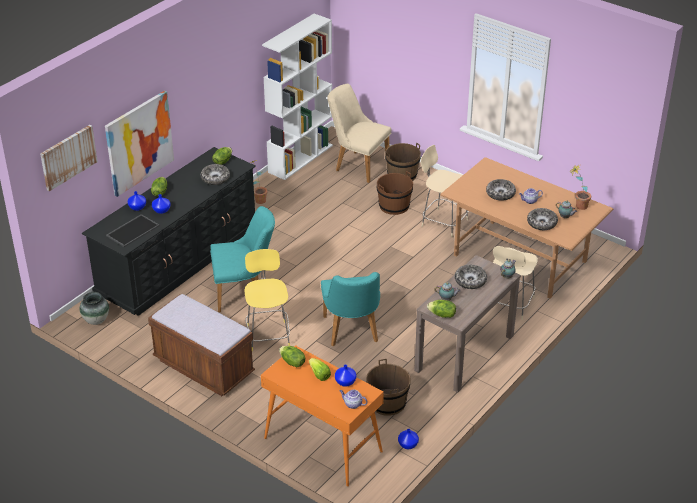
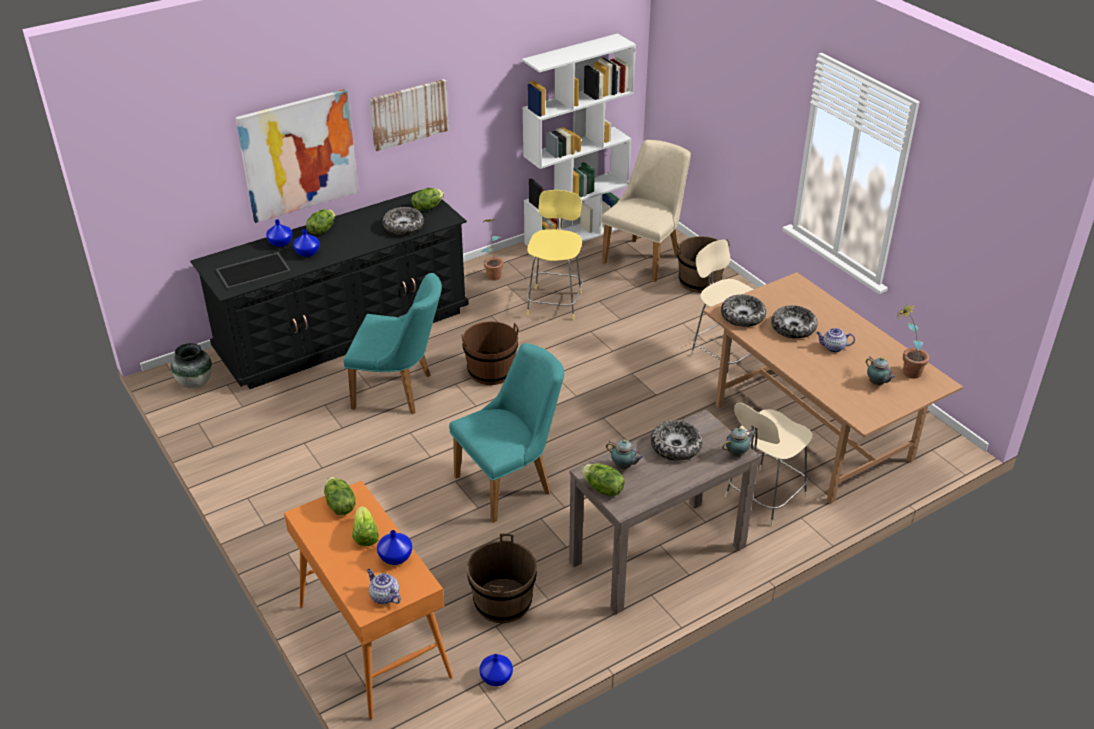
camera: 20 degrees right, 0 degrees up
picture [40,125,98,191] -> picture moved to [370,79,449,151]
brown bench [148,294,255,396] -> none
yellow stool [244,249,290,352] -> yellow stool moved to [526,190,583,320]
turquoise chair [321,272,380,346] -> turquoise chair turned 135 degrees counterclockwise [449,343,564,523]
beige chair [327,84,391,183] -> beige chair turned 75 degrees clockwise [602,140,691,282]
brown bucket [377,171,413,215] -> brown bucket moved to [461,321,518,385]
bowl [527,208,558,230] -> bowl moved to [721,294,766,327]

